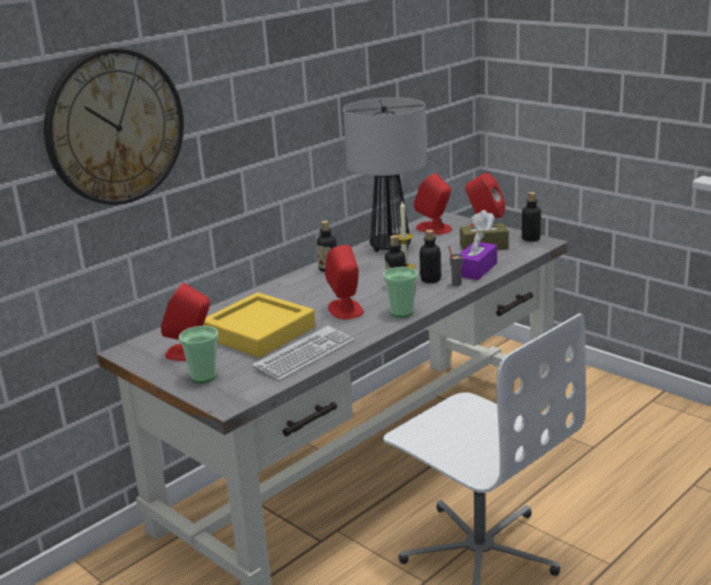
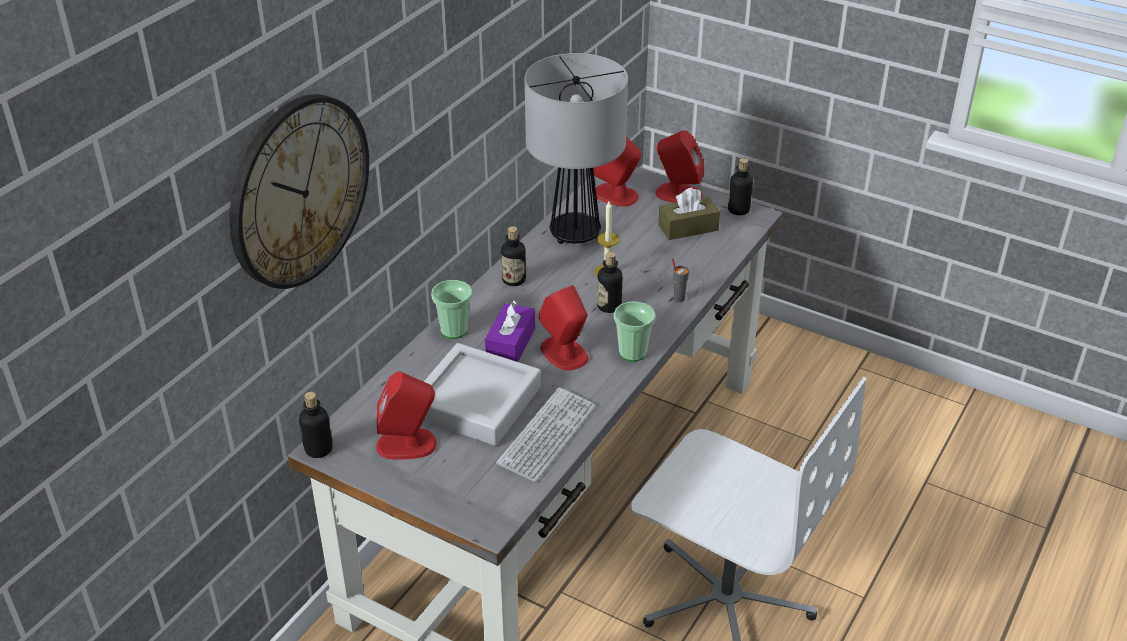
camera: 15 degrees left, 15 degrees up
cup [179,326,218,383] -> cup moved to [431,280,472,339]
yellow tray [203,292,316,358] -> grey tray [424,343,541,446]
bottle [419,230,441,283] -> bottle moved to [299,392,333,458]
purple tissue box [460,232,497,280] -> purple tissue box moved to [485,300,535,362]

